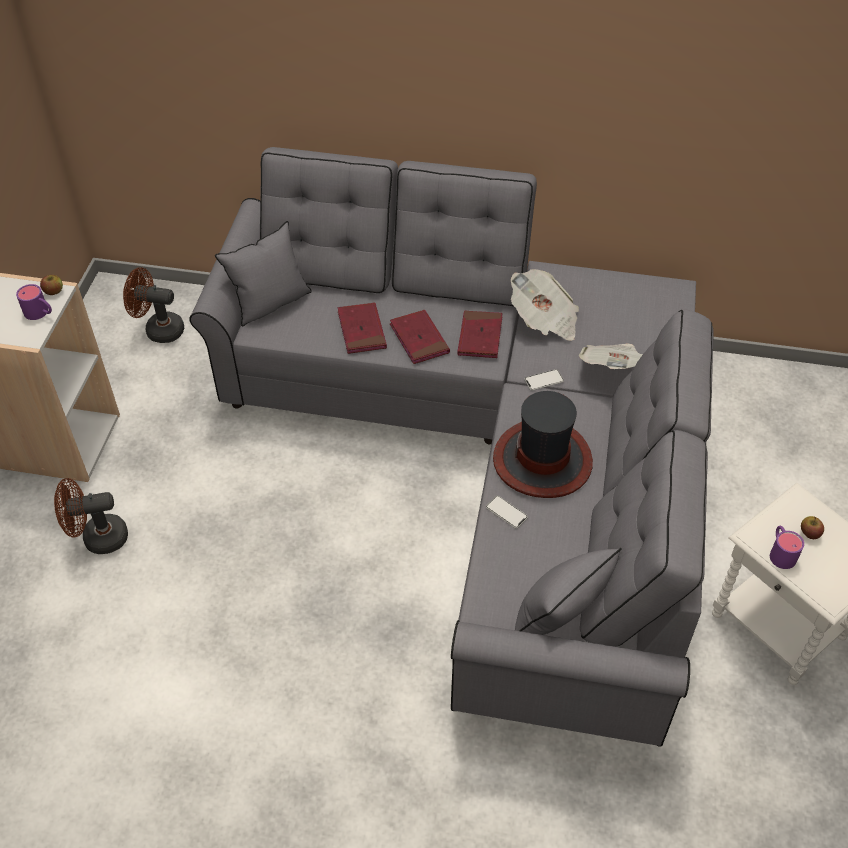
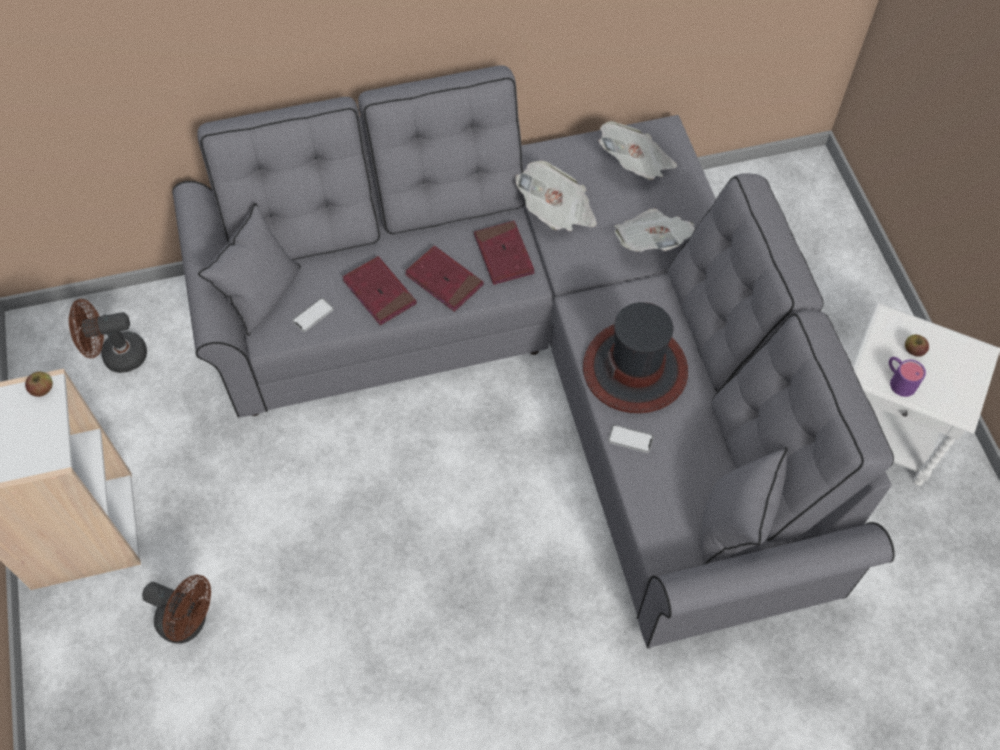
camera: 25 degrees left, 10 degrees up
purple mug [16,284,52,320] -> none
brown fan [54,478,128,554] -> brown fan turned 120 degrees counterclockwise [142,575,211,644]
phone [524,369,564,391] -> phone moved to [292,298,334,332]
none -> newspaper [598,121,677,180]

